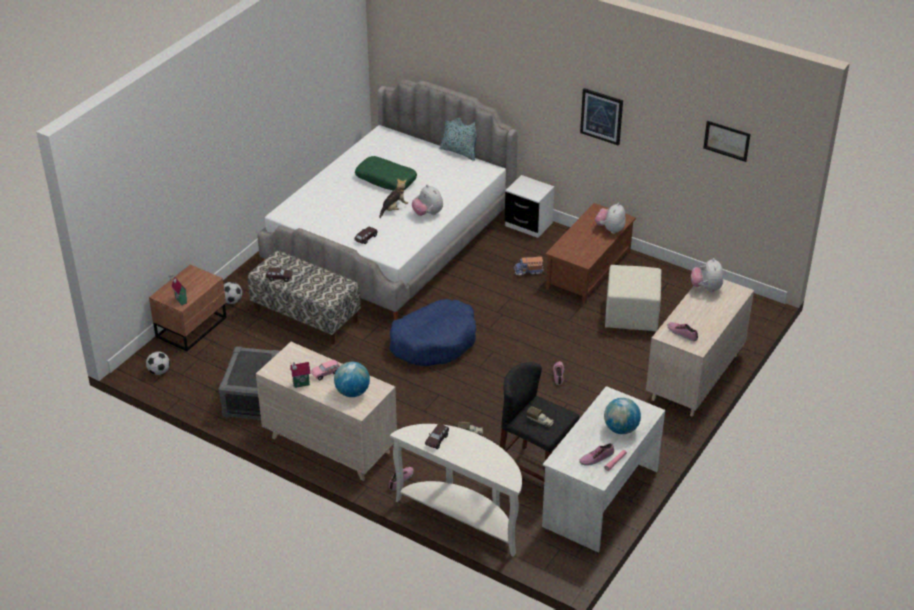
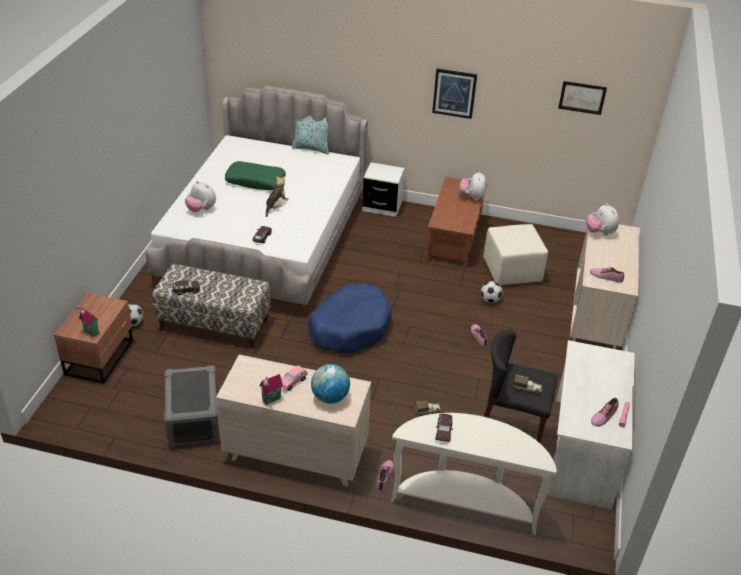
camera: 20 degrees left, 0 degrees up
football [146,351,170,375] -> football moved to [481,281,503,303]
plush toy [412,185,443,216] -> plush toy moved to [185,181,216,212]
toy truck [514,256,544,276] -> none
globe [604,398,641,434] -> none

